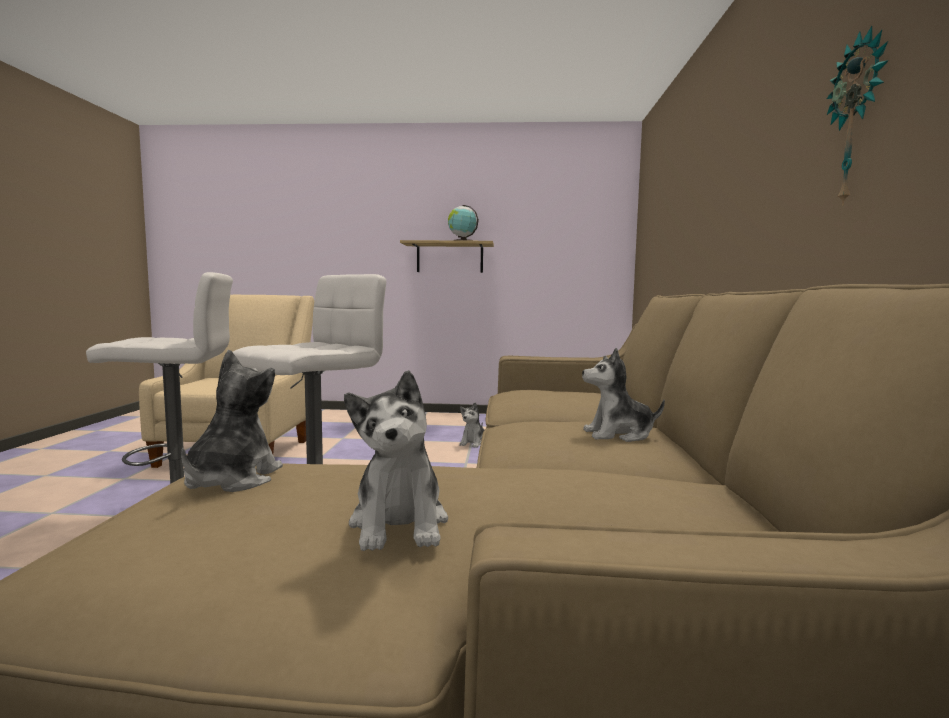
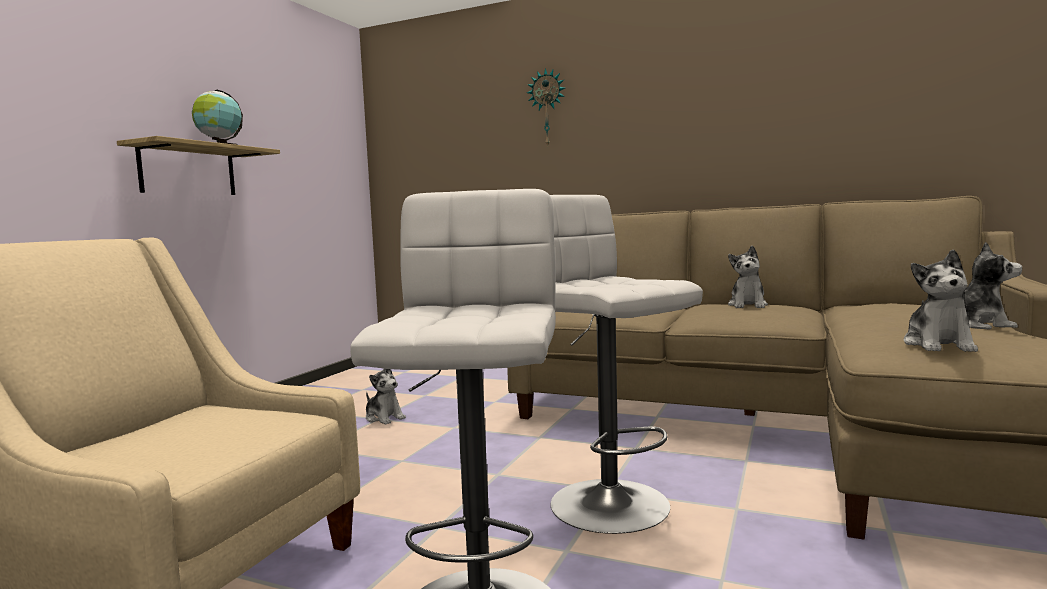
camera: 70 degrees left, 0 degrees up
plush toy [181,350,283,492] -> plush toy turned 105 degrees counterclockwise [903,249,978,352]
wall clock [827,26,889,206] -> wall clock moved to [527,68,565,147]

